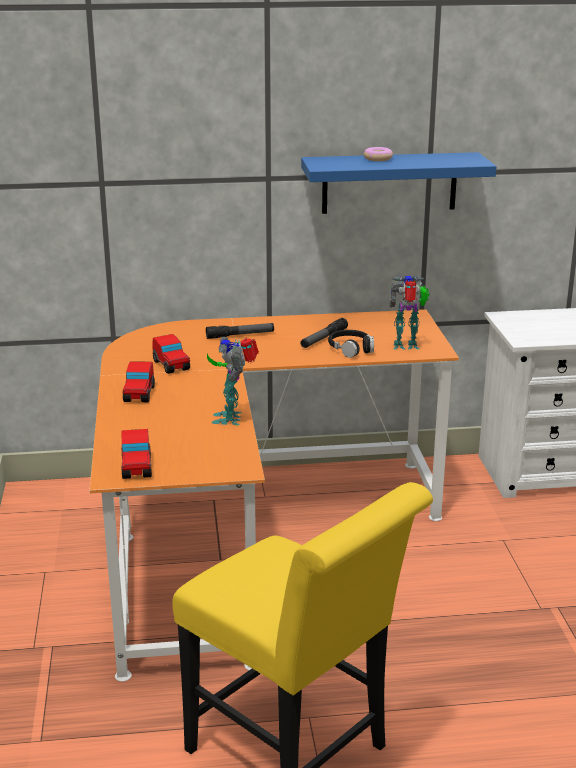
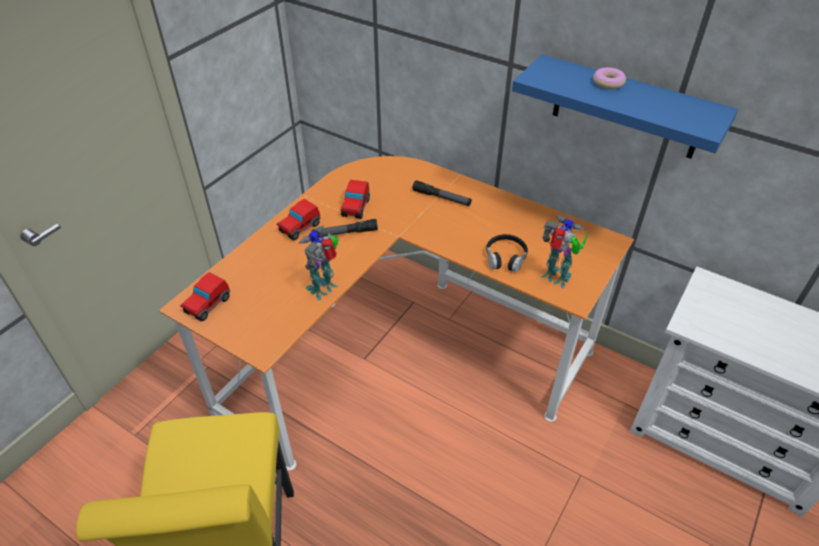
camera: 40 degrees right, 20 degrees up
flashlight [301,318,348,348] -> flashlight moved to [312,219,378,237]

